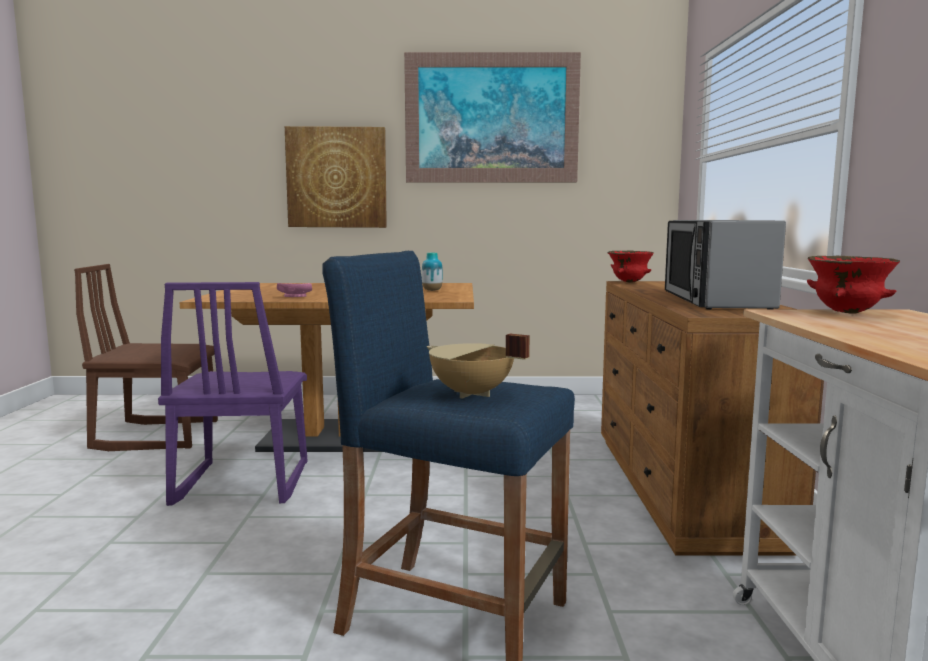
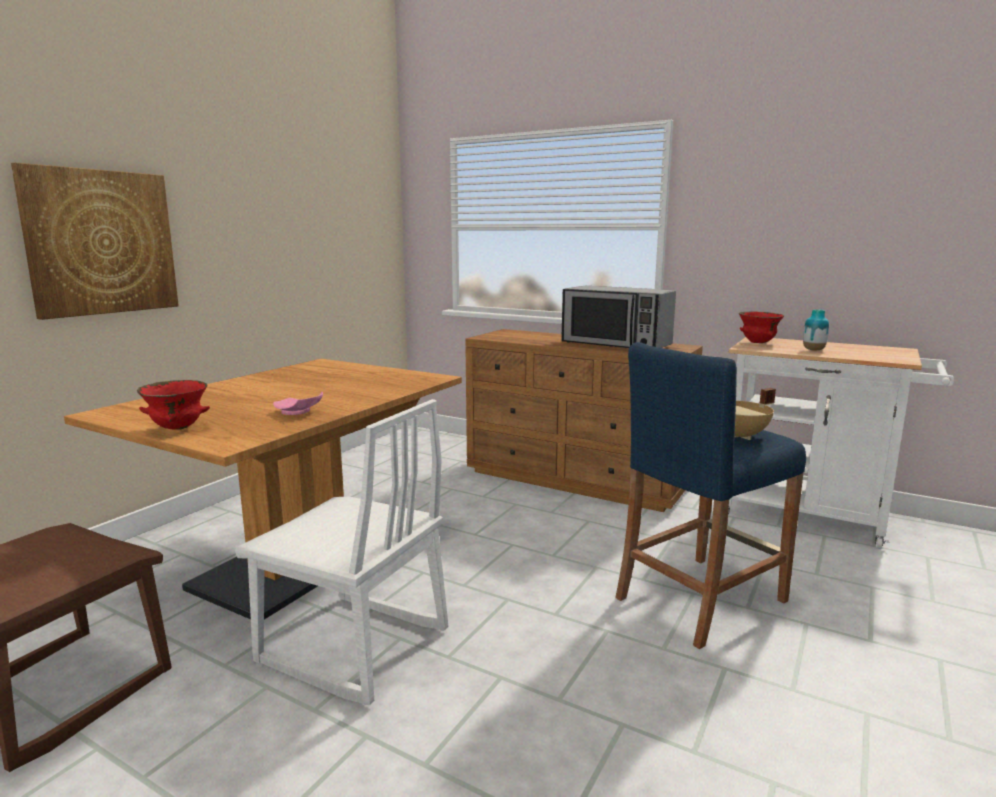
camera: 60 degrees left, 5 degrees up
purple chair [158,282,307,506] -> white chair [235,399,448,705]
picture [404,52,581,182] -> none
vase [422,253,443,291] -> vase moved to [803,309,829,351]
red bowl [608,251,654,283] -> red bowl moved to [137,380,210,430]

